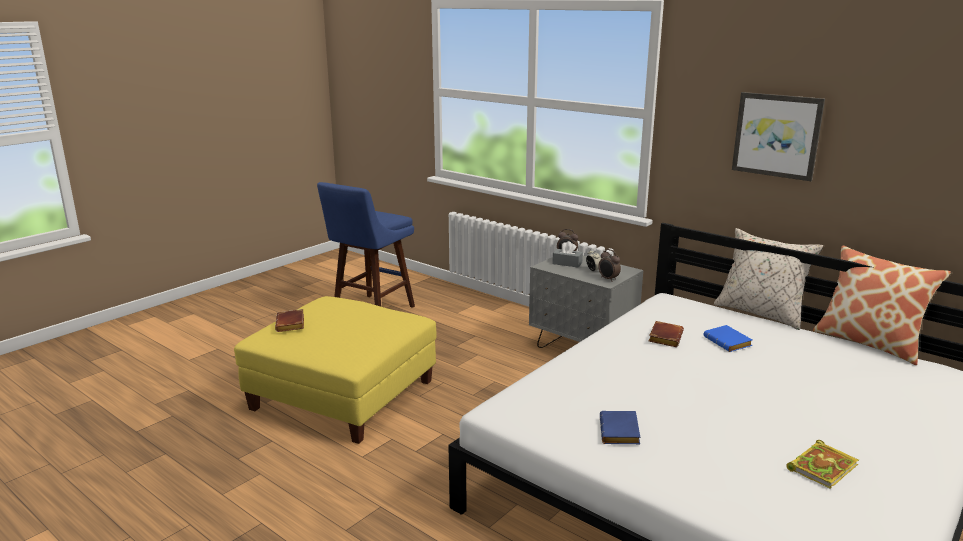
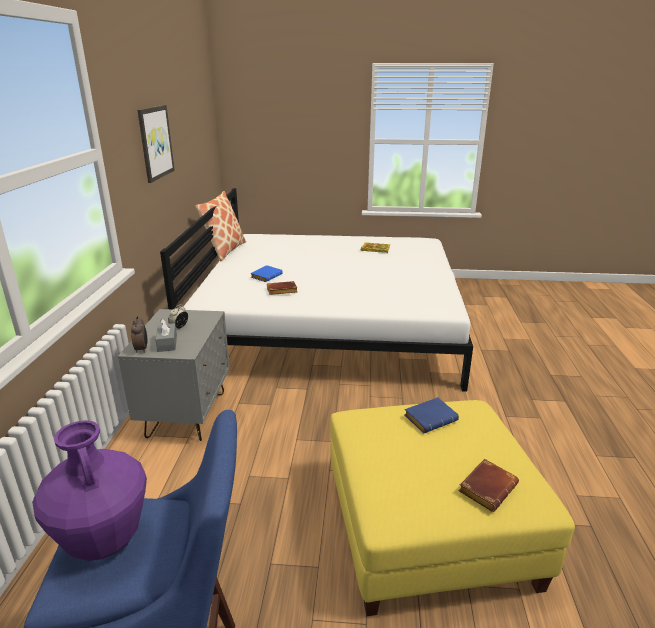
camera: 125 degrees left, 5 degrees up
alarm clock [598,249,621,282] -> none
blue book [600,411,640,444] -> blue book moved to [404,397,459,433]
beige pillow [714,228,823,330] -> none
none -> purple vase [32,420,147,561]

